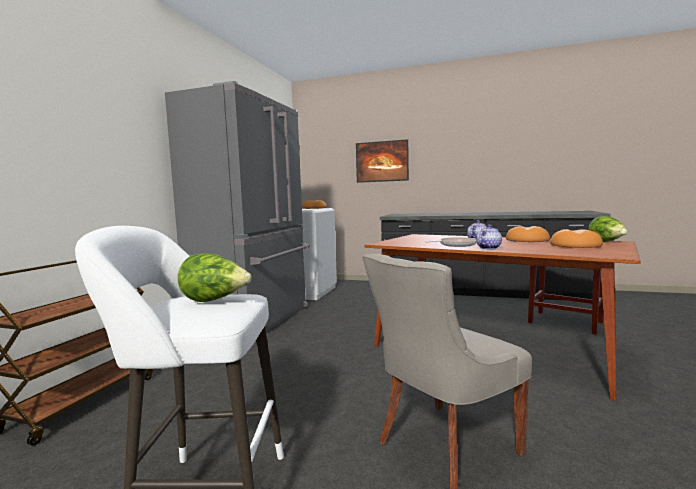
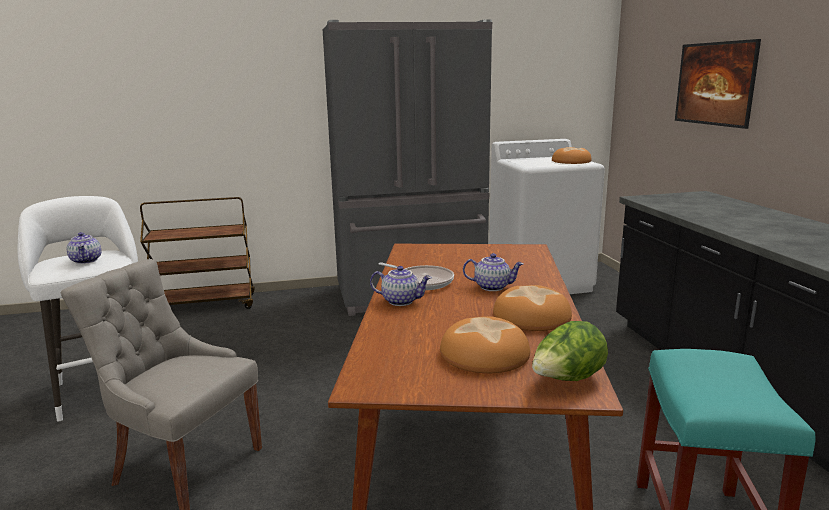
camera: 60 degrees right, 10 degrees up
lettuce [178,253,252,302] -> teapot [67,232,101,264]

